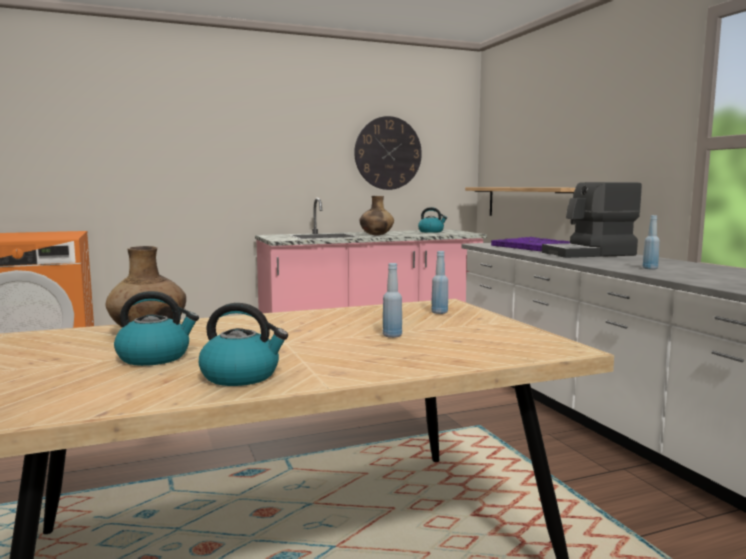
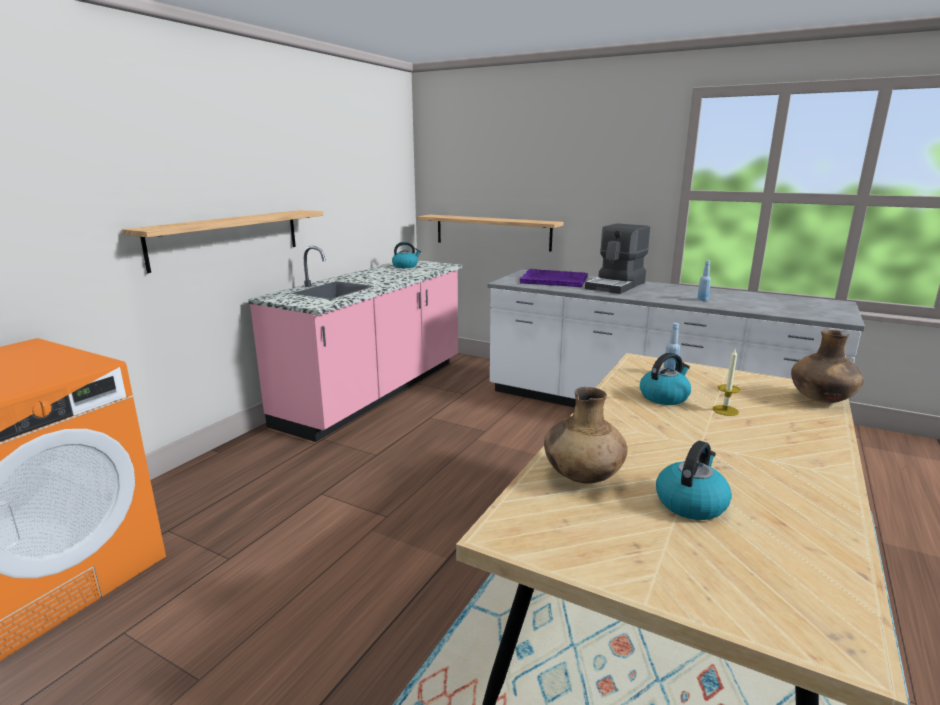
camera: 40 degrees left, 10 degrees up
kettle [199,303,288,386] -> kettle moved to [640,353,691,405]
wall clock [354,116,422,190] -> none
brown vase [359,196,394,236] -> brown vase moved to [791,330,864,403]
blue bottle [383,263,402,338] -> candle [712,349,740,416]
none -> shelf [122,210,323,273]

